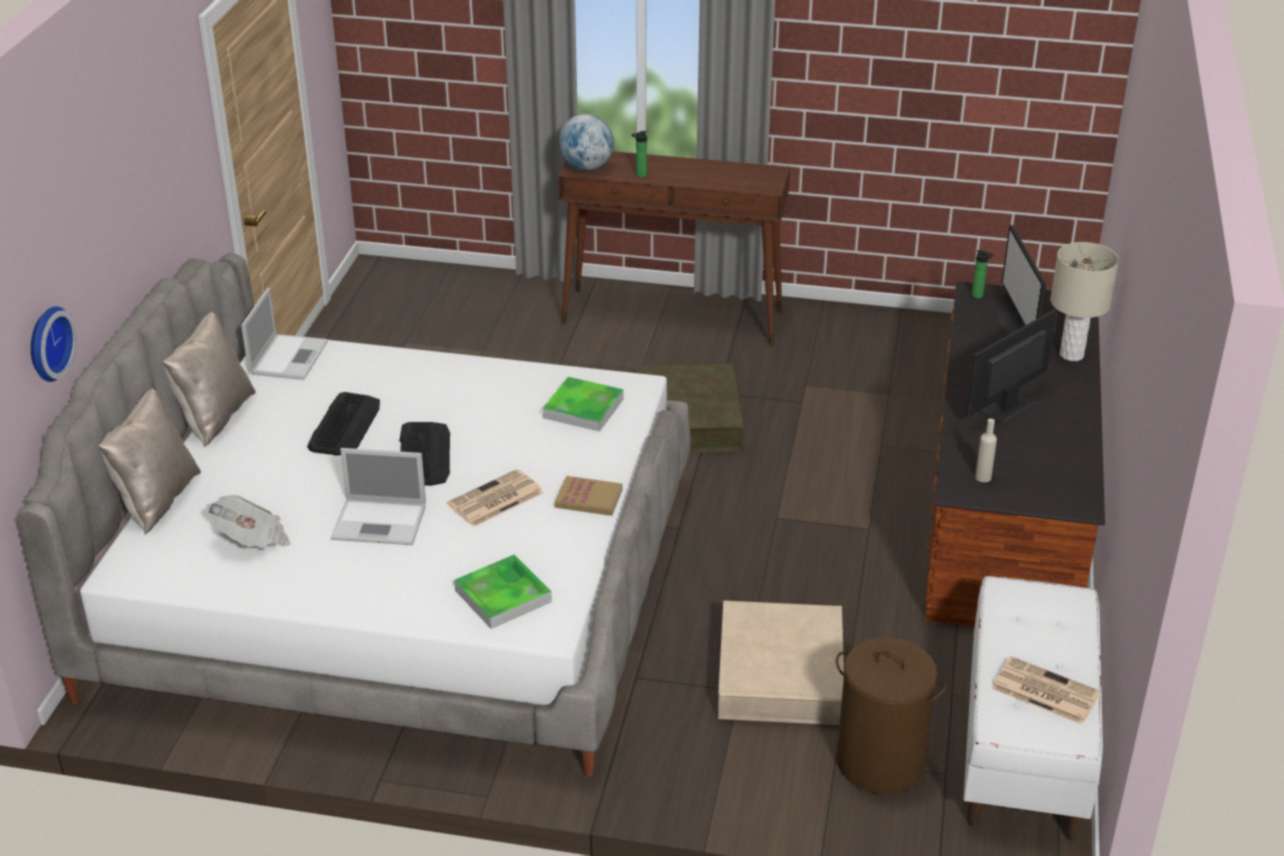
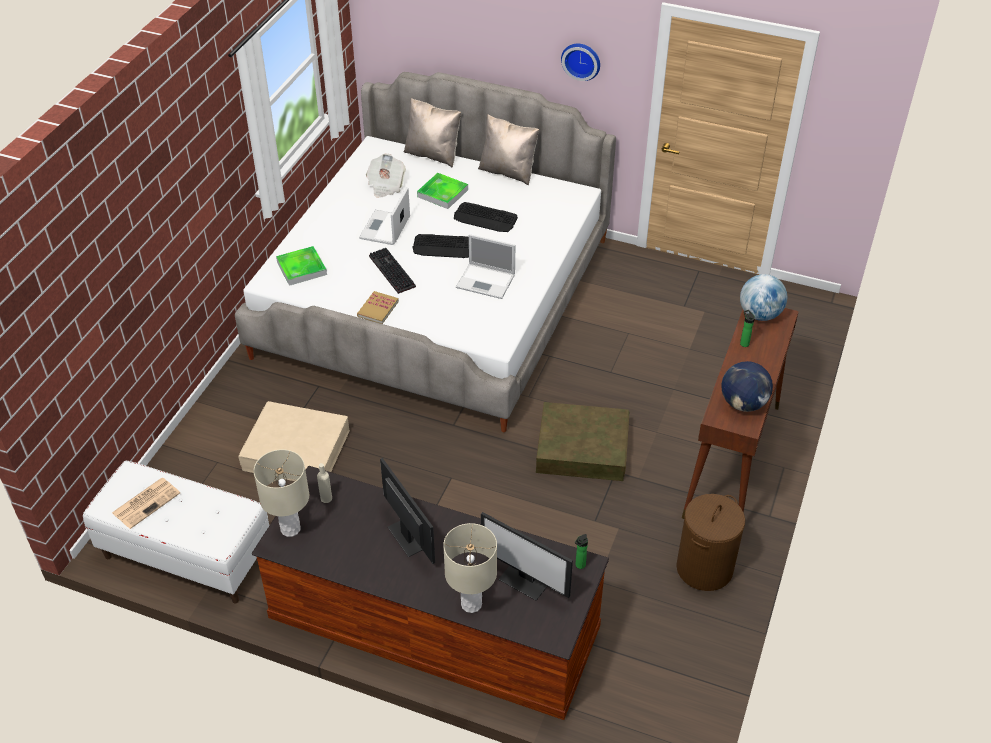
camera: 100 degrees right, 10 degrees up
wall clock [31,306,77,382] -> wall clock moved to [561,44,600,81]
laptop [241,288,328,380] -> laptop moved to [456,234,515,299]
newspaper [447,469,543,527] -> keyboard [369,248,416,294]
tray [543,377,624,432] -> tray moved to [417,173,468,209]
brown laundry basket [836,637,947,794] -> brown laundry basket moved to [676,494,745,591]
monitor [995,225,1046,335] -> monitor turned 150 degrees counterclockwise [481,512,573,601]
none -> beige table lamp [253,449,309,537]
none -> globe [721,361,773,412]

